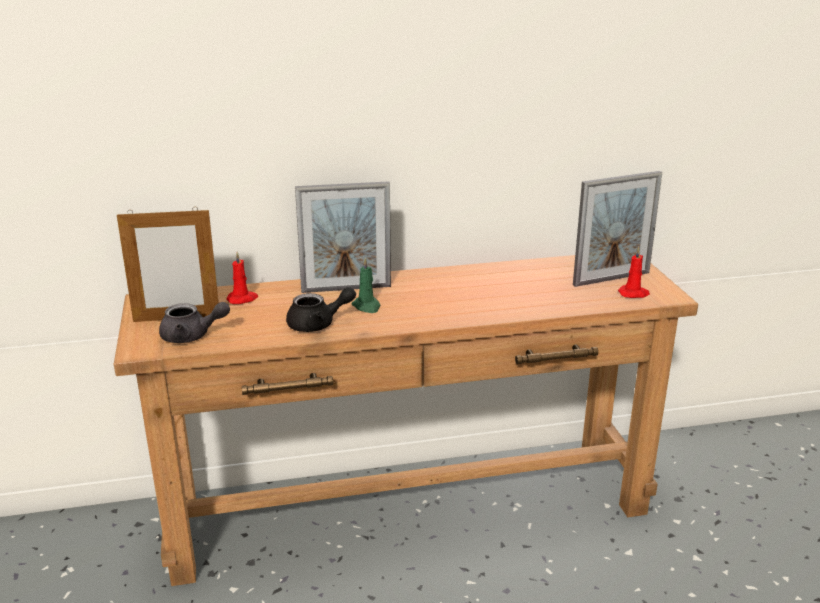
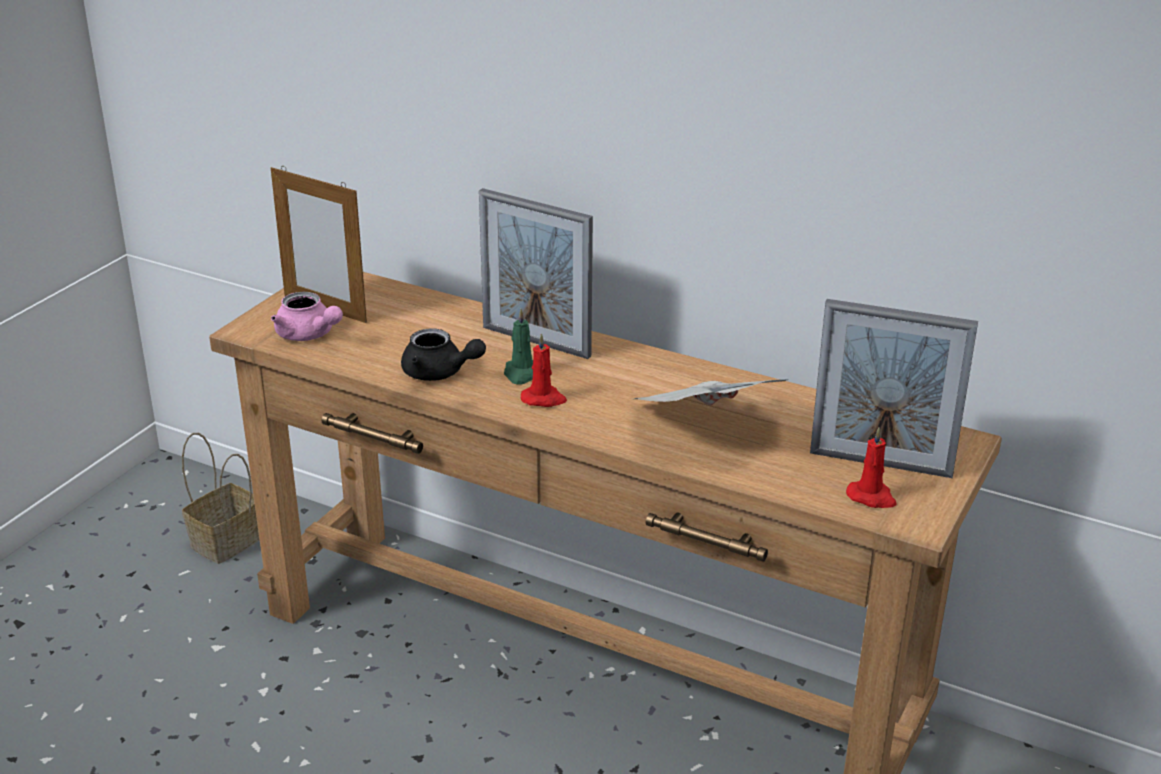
camera: 40 degrees right, 5 degrees up
grey teapot [159,302,230,343] -> pink teapot [271,292,343,341]
red candle [226,252,258,304] -> red candle moved to [521,333,567,407]
none -> basket [182,433,260,564]
none -> newspaper [632,380,786,405]

